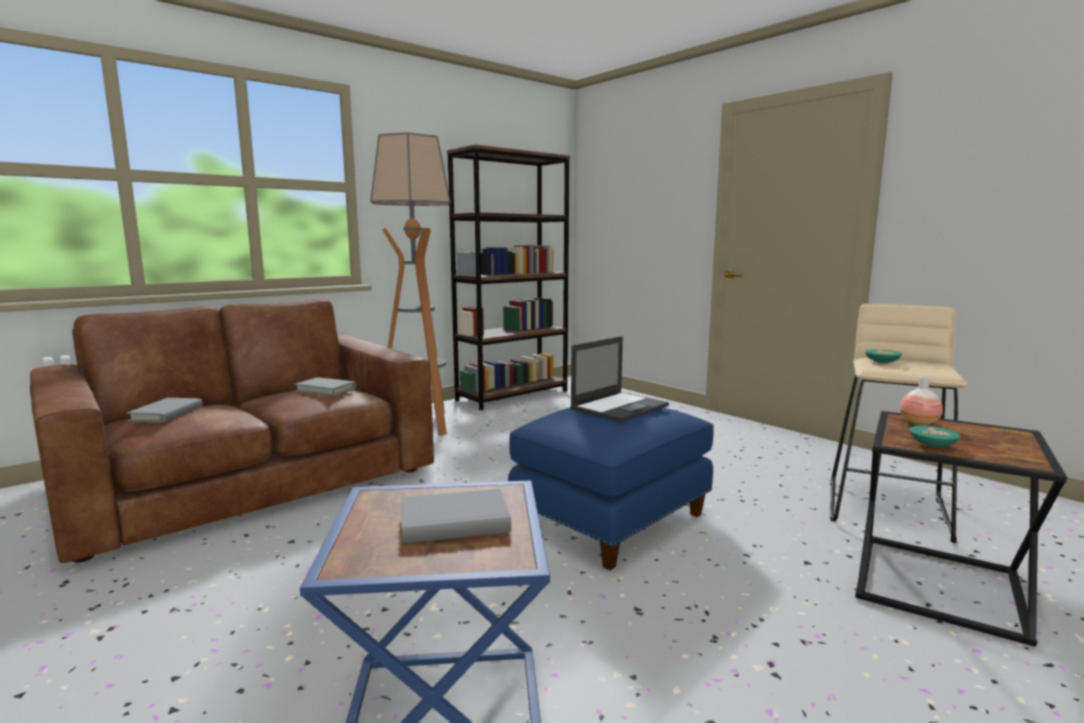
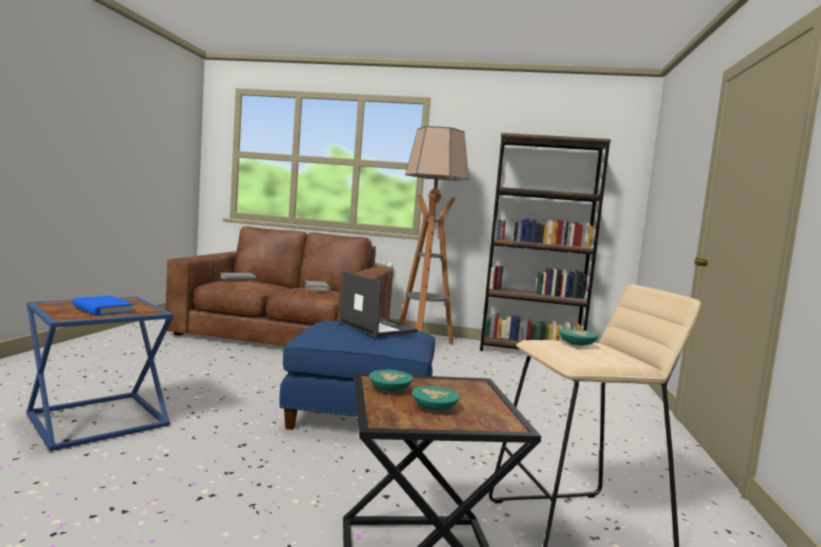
camera: 50 degrees right, 5 degrees down
grey book [401,489,511,543] -> blue book [73,296,134,316]
laptop [570,336,669,422] -> laptop turned 135 degrees counterclockwise [339,271,418,337]
vase [900,377,943,426] -> none
none -> turquoise bowl [412,386,460,411]

